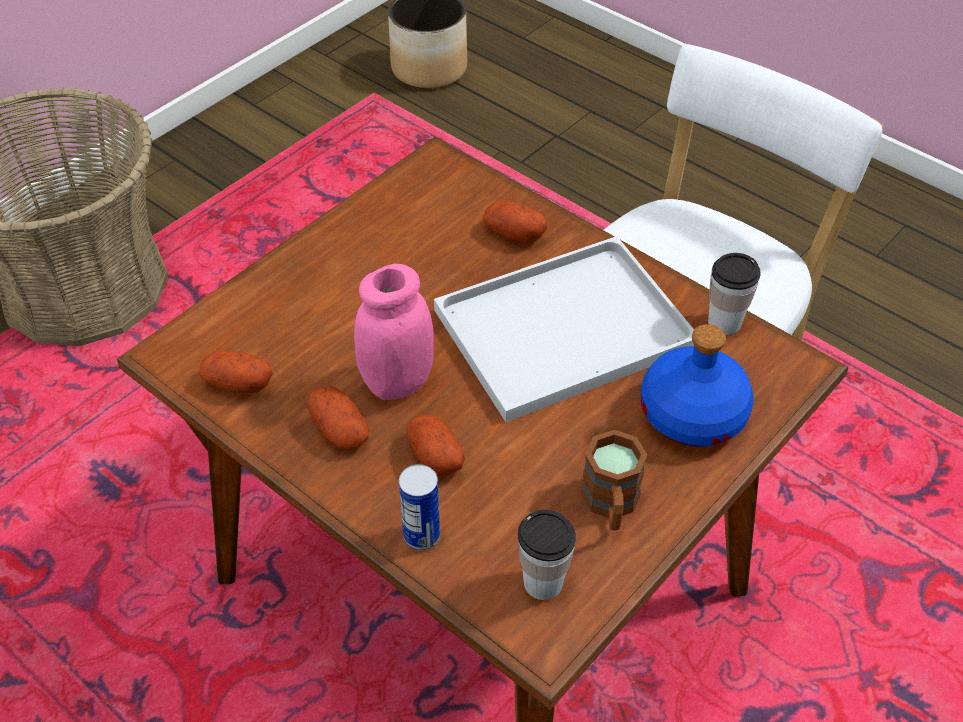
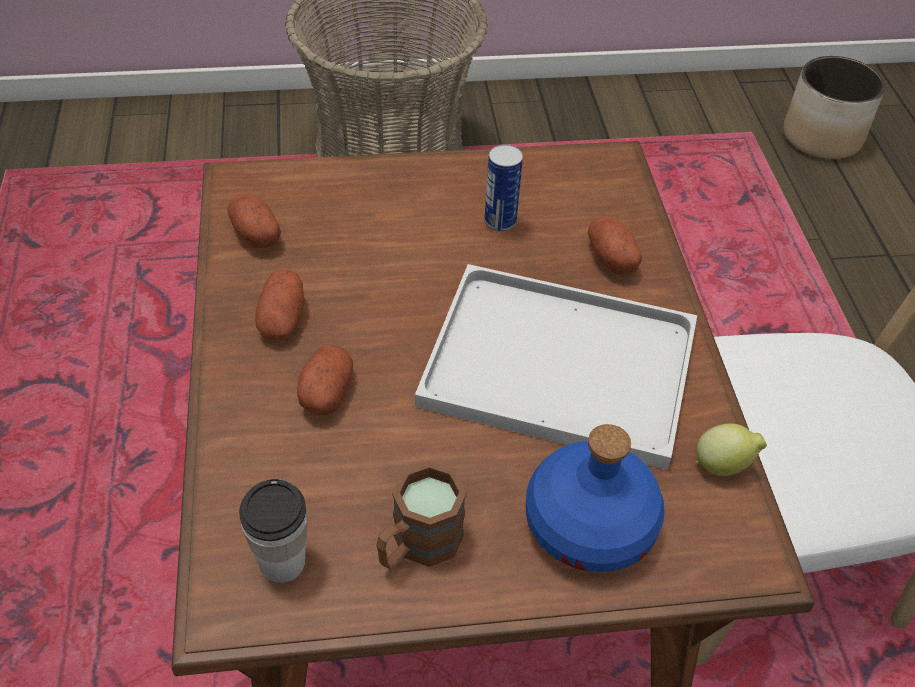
camera: 40 degrees right, 0 degrees up
pink jar [354,264,434,400] -> none
can [399,464,440,550] -> can moved to [484,144,523,232]
cup [708,253,761,335] -> lemon [696,423,767,476]

